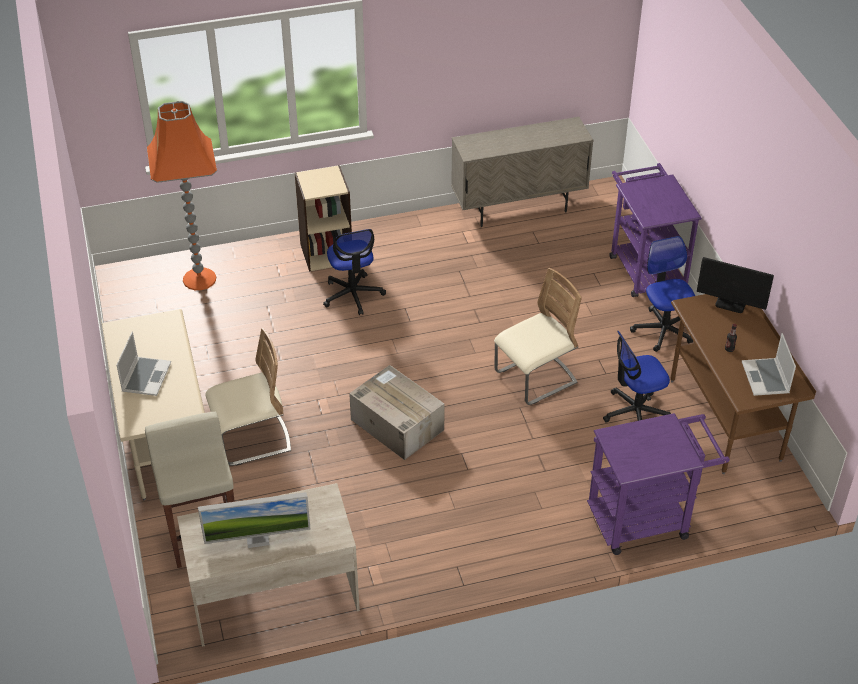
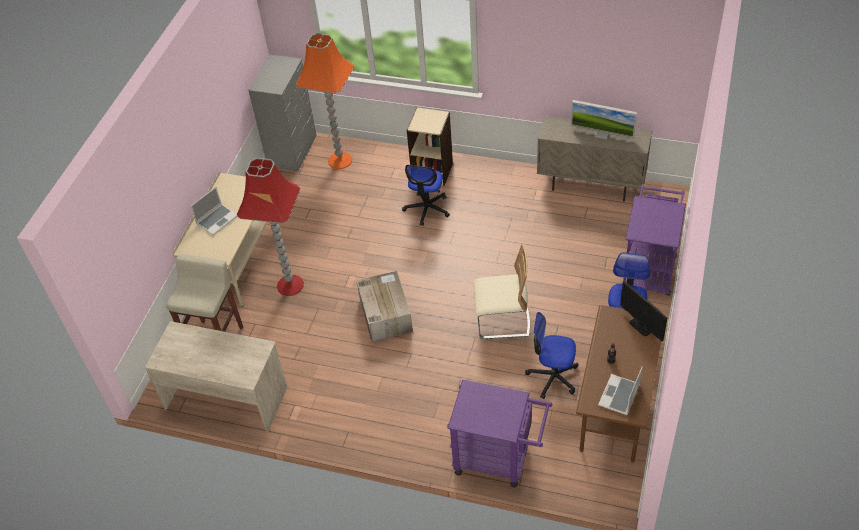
camera: 35 degrees right, 5 degrees up
monitor [198,492,311,548] -> monitor moved to [571,100,637,140]
beige chair [205,328,291,466] -> red floor lamp [237,158,304,296]
none -> grey dresser [248,55,316,172]

